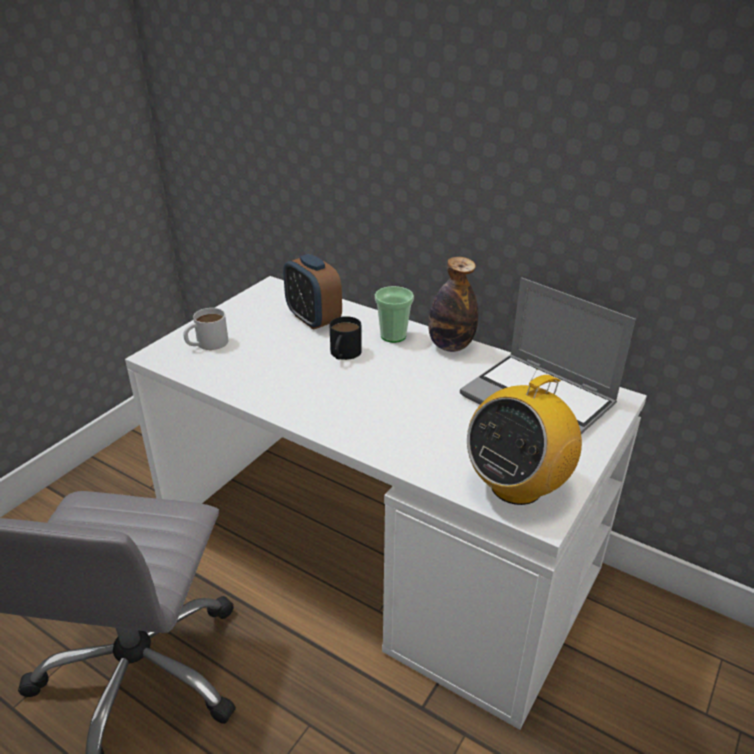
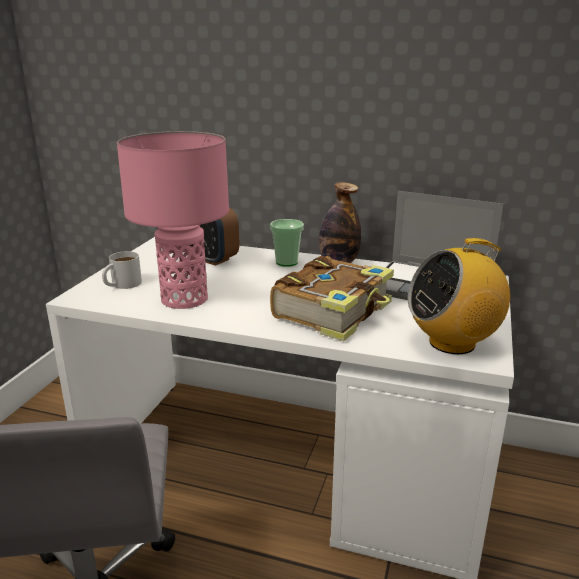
camera: 15 degrees left, 10 degrees down
black mug [329,316,362,360] -> none
radio [467,368,582,505] -> radio turned 45 degrees clockwise [408,238,510,354]
none -> pink table lamp [117,131,229,309]
none -> book [270,256,394,341]

